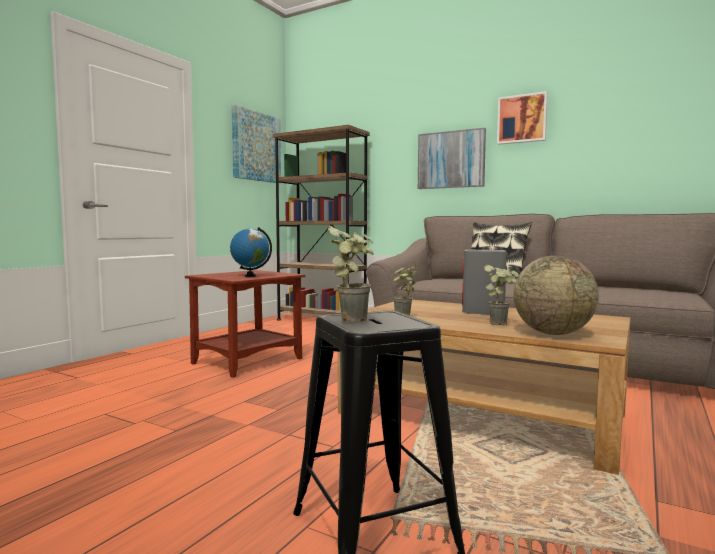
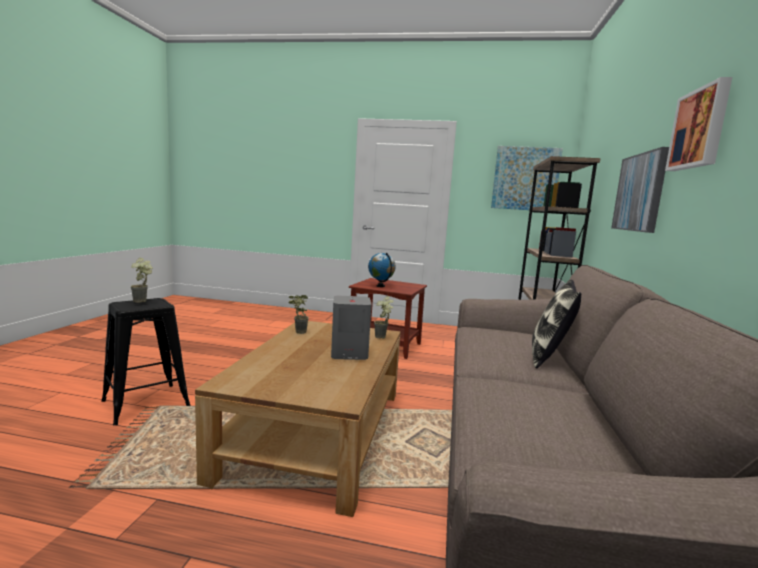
camera: 70 degrees right, 5 degrees up
potted plant [484,265,519,325] -> potted plant moved to [374,296,393,338]
globe [513,256,599,335] -> none

